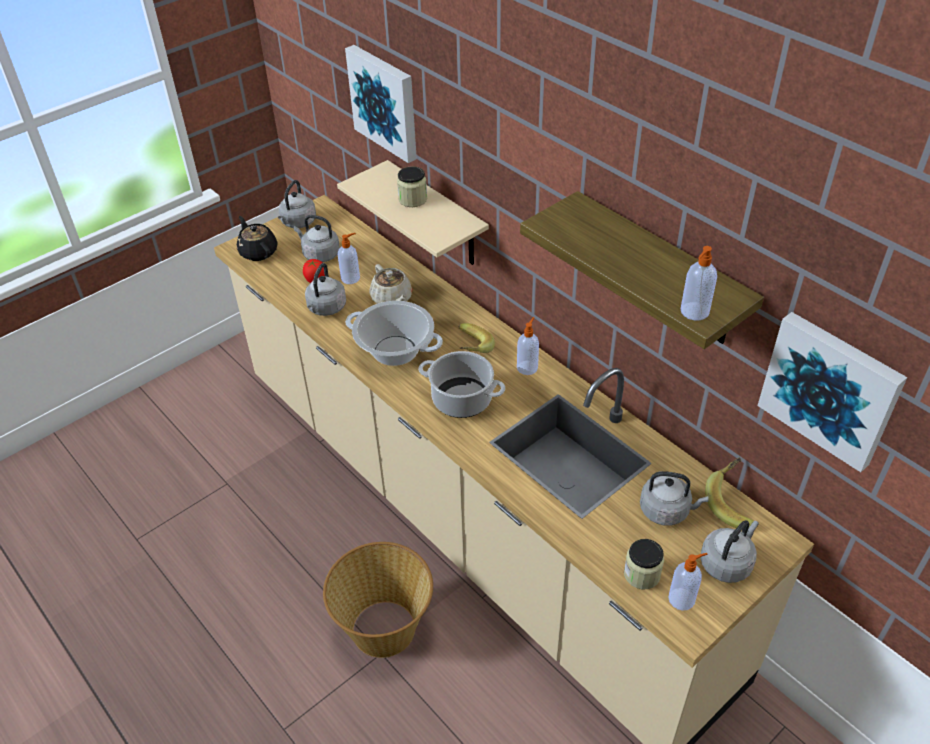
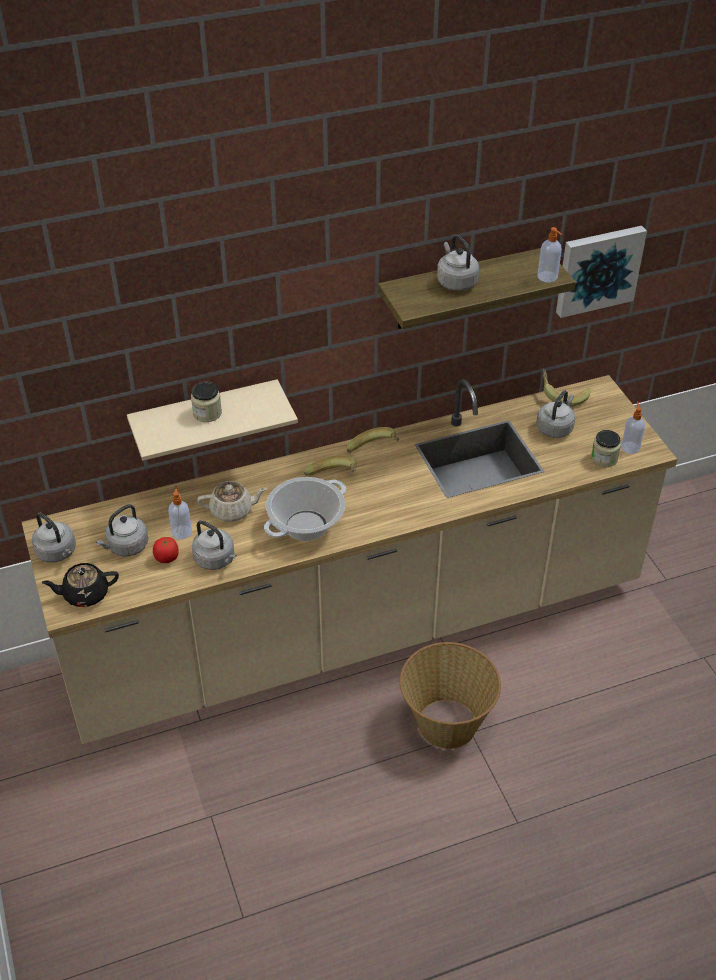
camera: 70 degrees left, 0 degrees up
picture [345,45,417,163] -> none
cooking pot [419,351,505,418] -> none
soap dispenser [517,317,539,375] -> banana [347,427,400,453]
grey kettle [700,520,759,583] -> grey kettle moved to [437,235,479,291]

